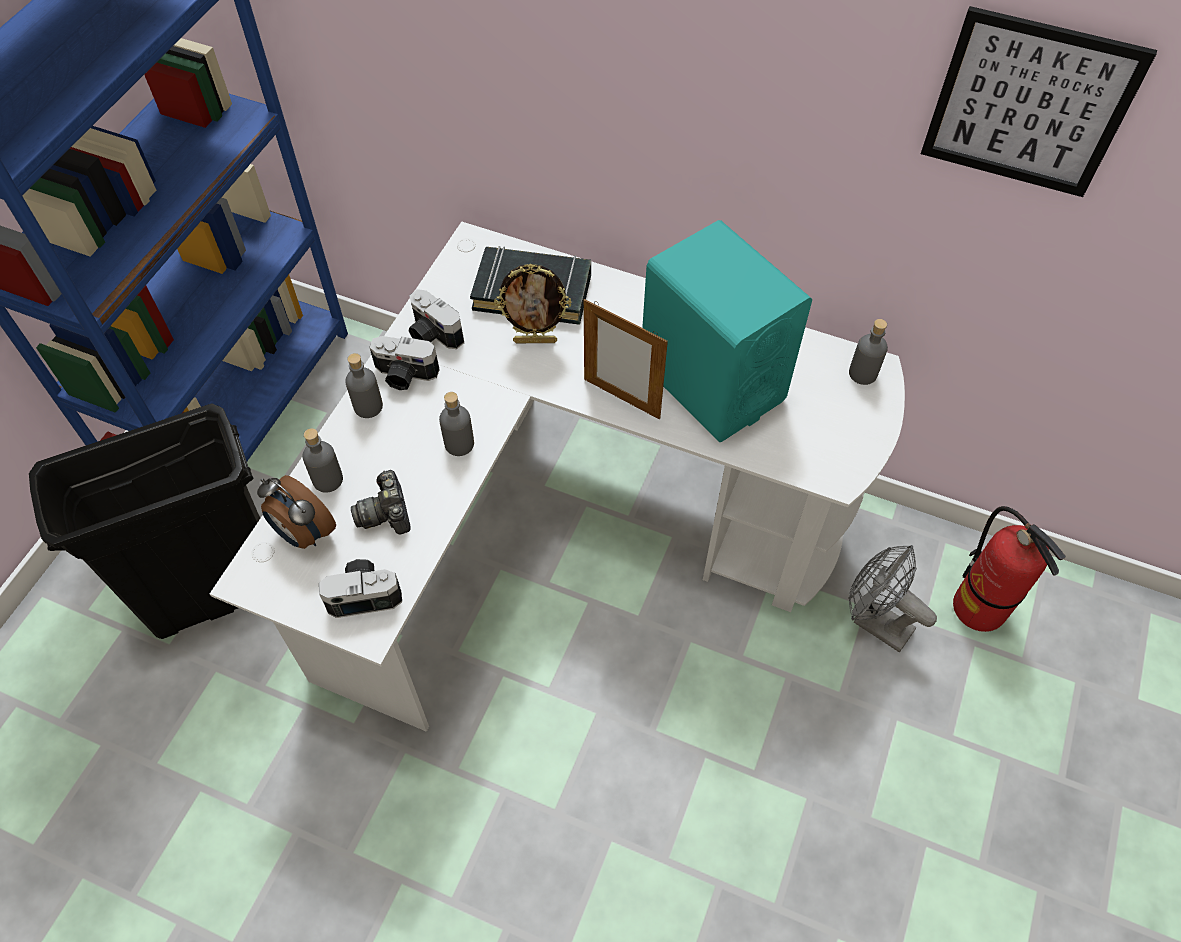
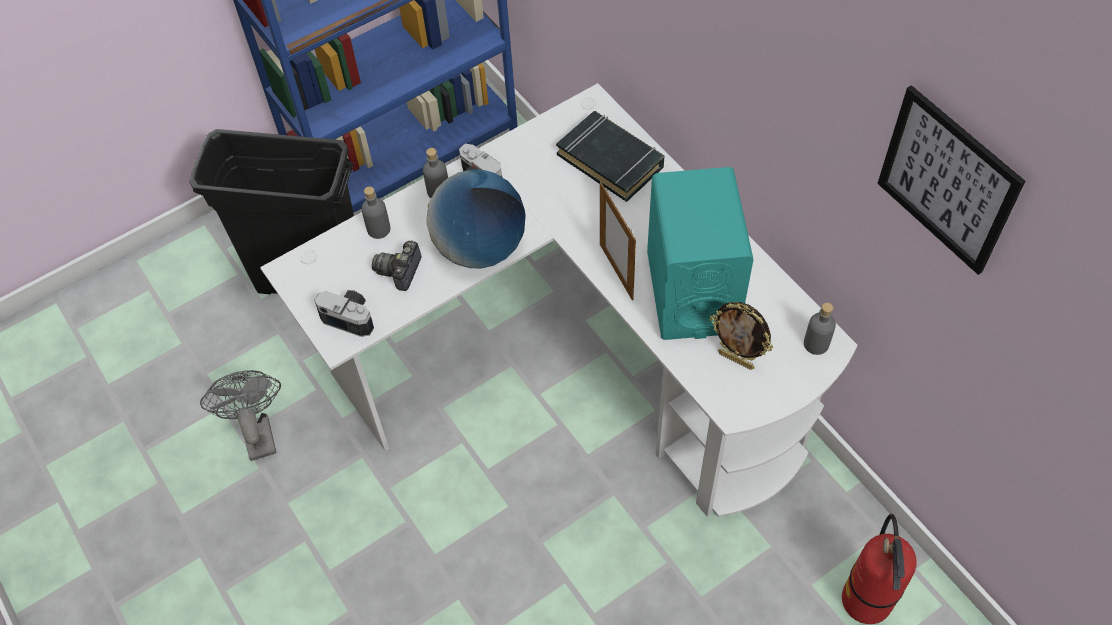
camera: 35 degrees right, 0 degrees up
alarm clock [257,475,336,549] -> none
camera [409,289,464,349] -> none
grey bottle [439,392,474,456] -> globe [426,170,526,269]
picture frame [494,264,571,343] -> picture frame moved to [710,302,773,370]
grey fan [848,545,937,652] -> grey fan moved to [200,370,281,461]

